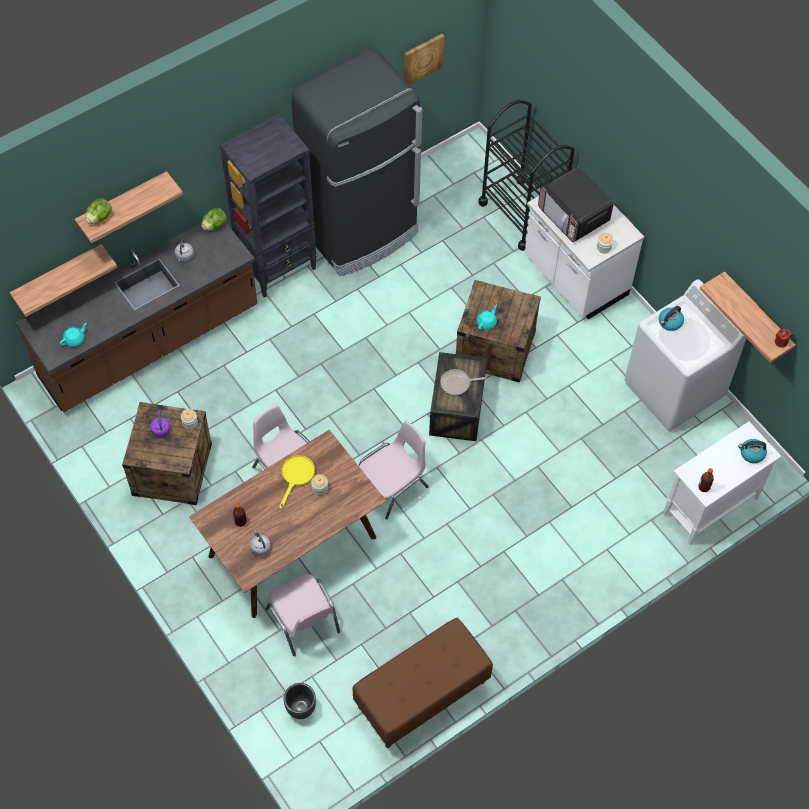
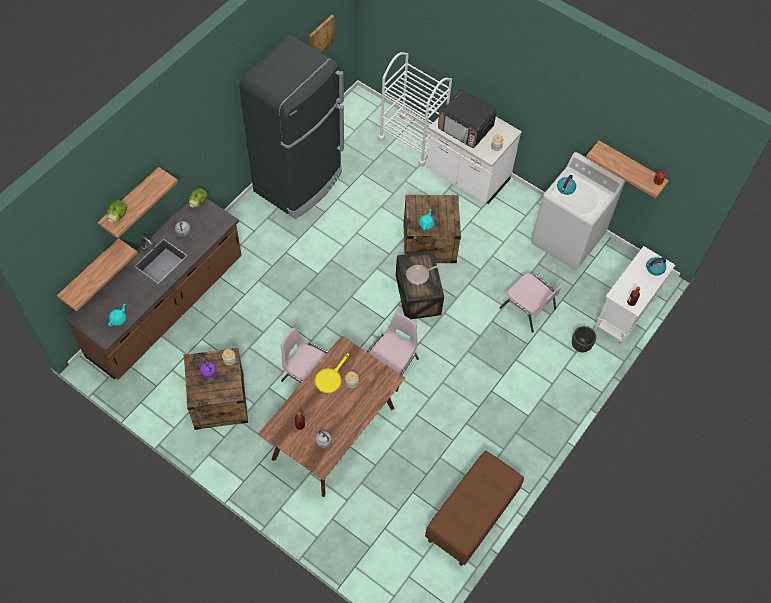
camera: 20 degrees left, 0 degrees up
black bookcase [220,114,317,298] -> none
pink chair [265,574,340,656] -> pink chair moved to [499,273,563,333]
yellow frying pan [279,455,315,509] -> yellow frying pan turned 150 degrees counterclockwise [315,353,349,393]
black planter [284,683,316,719] -> black planter moved to [572,326,596,353]
black cart [478,100,575,251] -> white cart [378,52,452,167]

